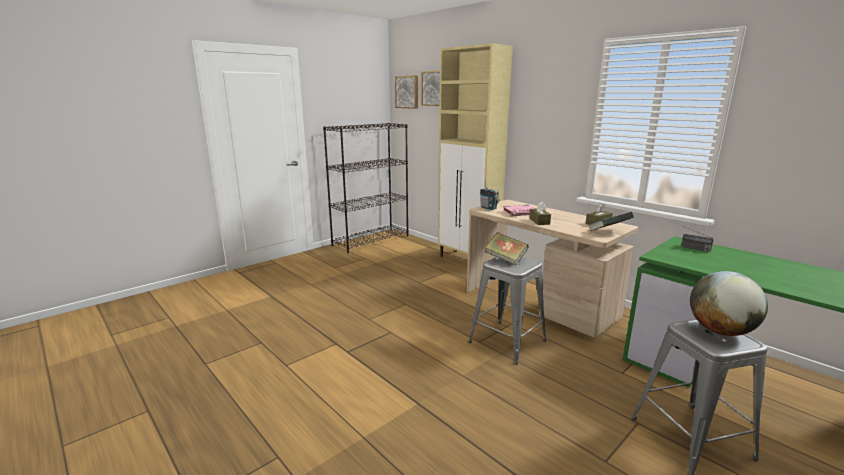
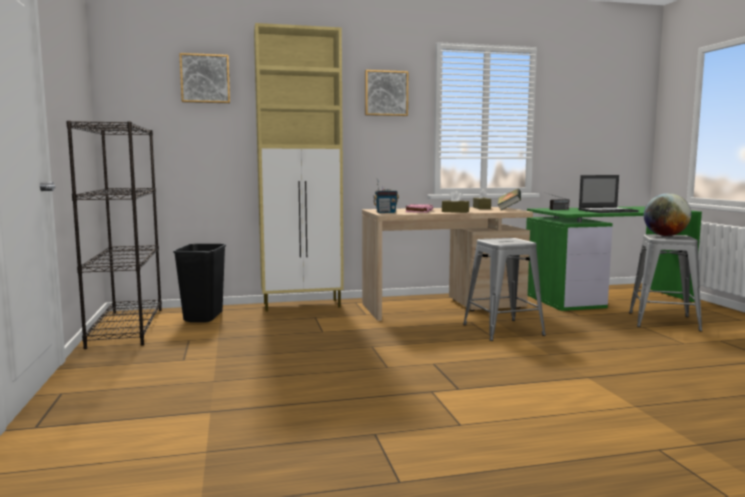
camera: 60 degrees left, 10 degrees down
picture [395,76,418,109] -> picture moved to [365,70,408,116]
book [485,232,528,265] -> none
none -> black trash can [173,244,226,323]
none -> laptop [578,175,639,213]

